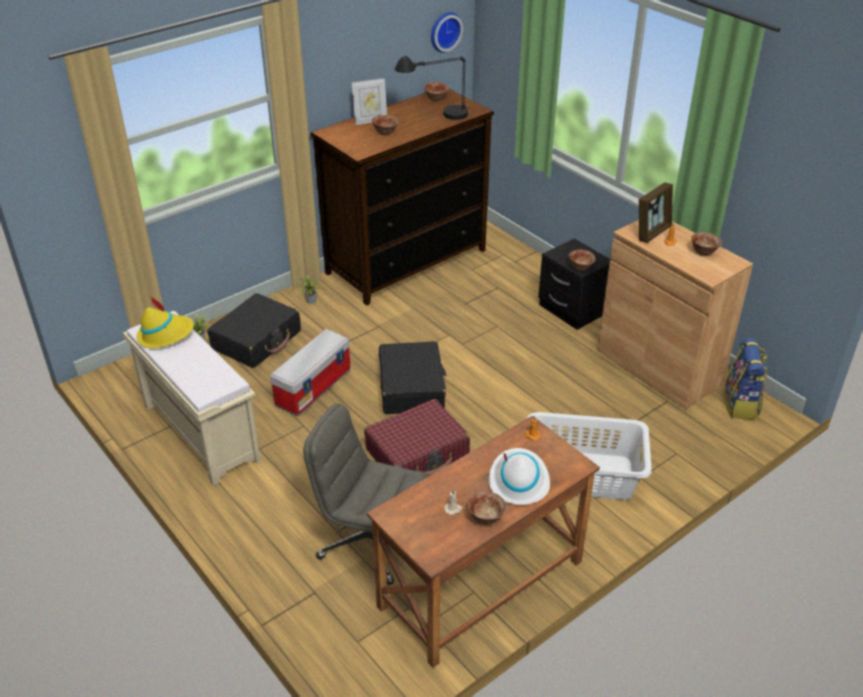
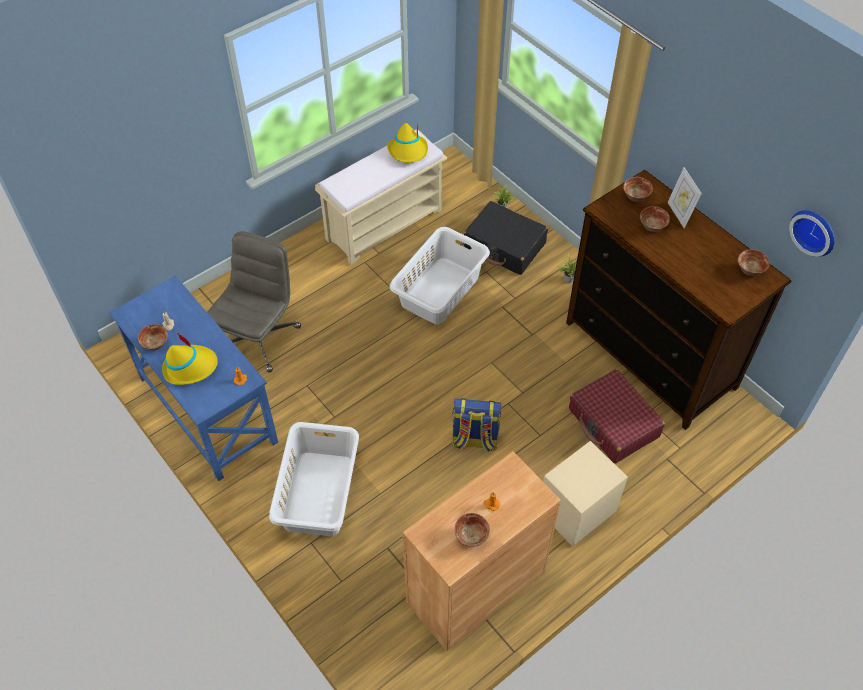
camera: 90 degrees right, 15 degrees up
storage box [270,329,351,416] -> white laundry basket [390,227,490,324]
red suitcase [364,399,470,477] -> red suitcase moved to [569,369,665,463]
brown desk [367,416,600,668] -> blue desk [109,276,278,481]
black suitcase [379,341,446,414] -> none
black table lamp [395,56,468,120] -> none
white hat [489,448,550,505] -> yellow hat [162,333,218,385]
black nightstand [538,238,612,330] -> beige nightstand [543,441,628,547]
bowl [569,249,596,271] -> bowl moved to [623,177,653,202]
picture frame [639,182,673,243] -> none
backpack [724,338,768,419] -> backpack moved to [452,398,502,453]

